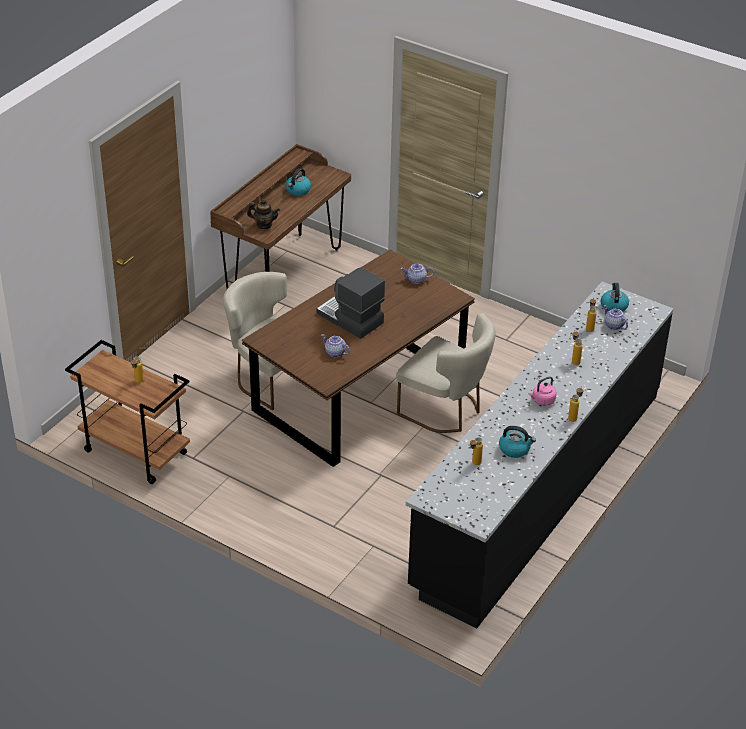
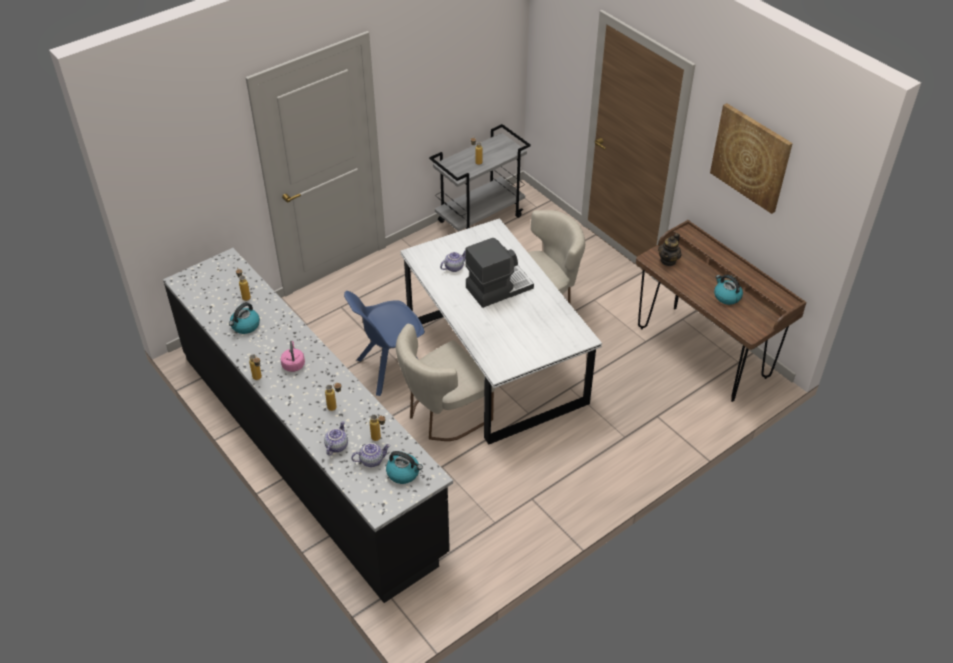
camera: 110 degrees right, 5 degrees up
brown cart [65,340,190,484] -> grey cart [429,124,531,231]
brown dining table [242,250,475,467] -> white dining table [400,218,602,445]
teapot [401,264,434,284] -> teapot moved to [324,421,348,456]
none -> blue chair [344,291,425,396]
none -> picture [710,103,793,214]

